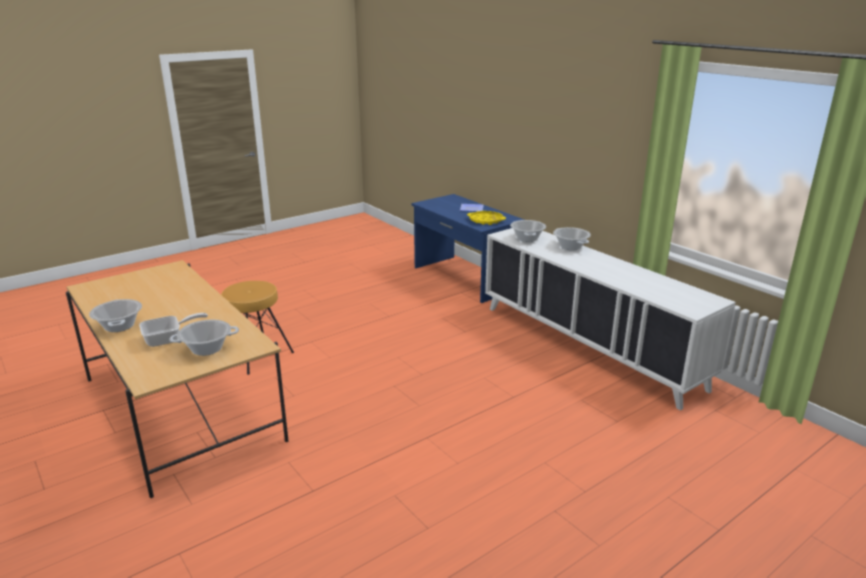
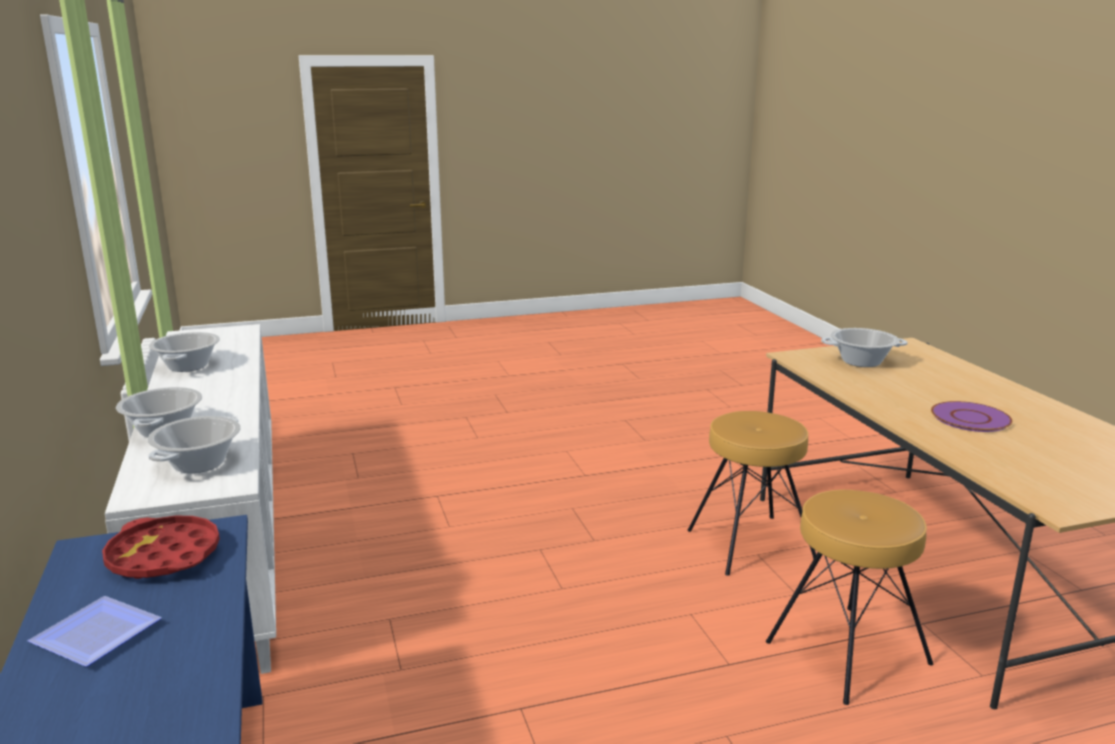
camera: 160 degrees left, 5 degrees down
cooking pot [89,299,142,332] -> cooking pot moved to [149,332,220,372]
frying pan [139,313,208,347] -> none
yellow tray [467,211,506,225] -> red tray [102,516,220,579]
none -> brown stool [687,411,816,576]
none -> purple plate [931,401,1012,432]

